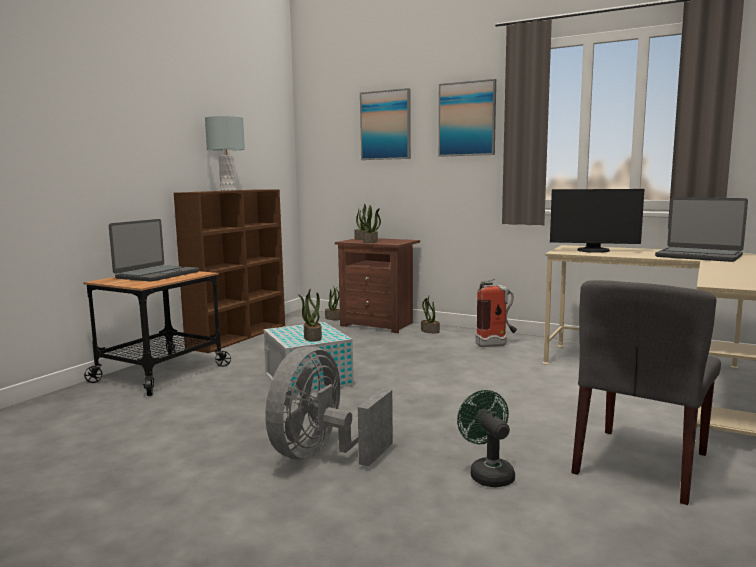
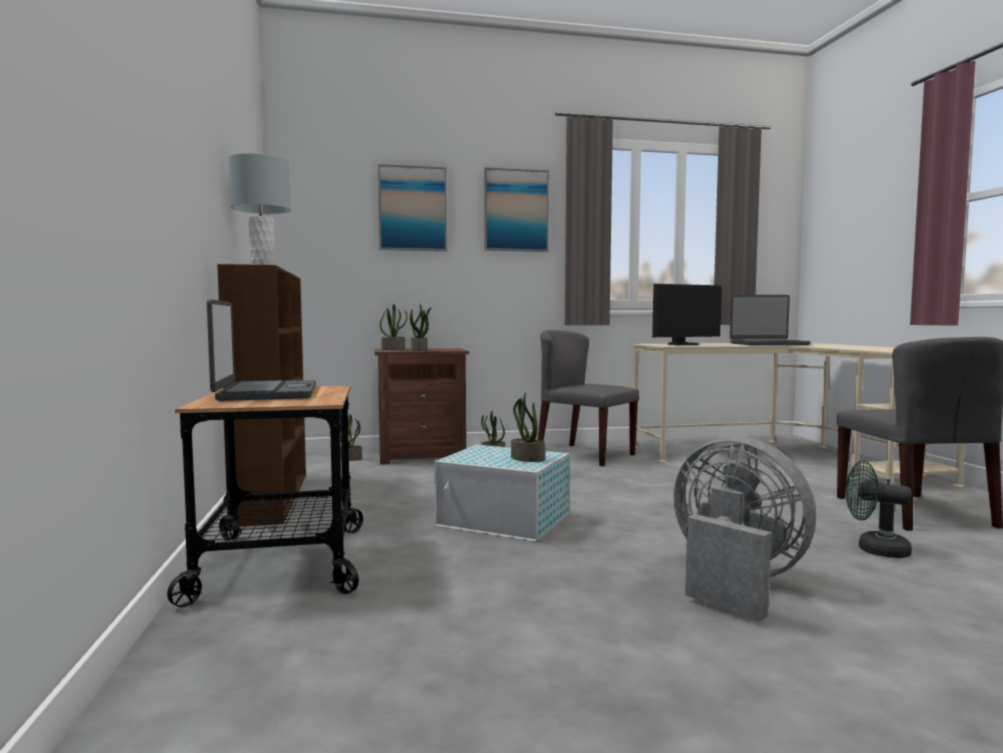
camera: 40 degrees left, 5 degrees down
grey fan [265,347,393,466] -> grey fan turned 150 degrees clockwise [674,437,816,621]
fire extinguisher [475,279,517,347] -> grey chair [537,330,639,466]

